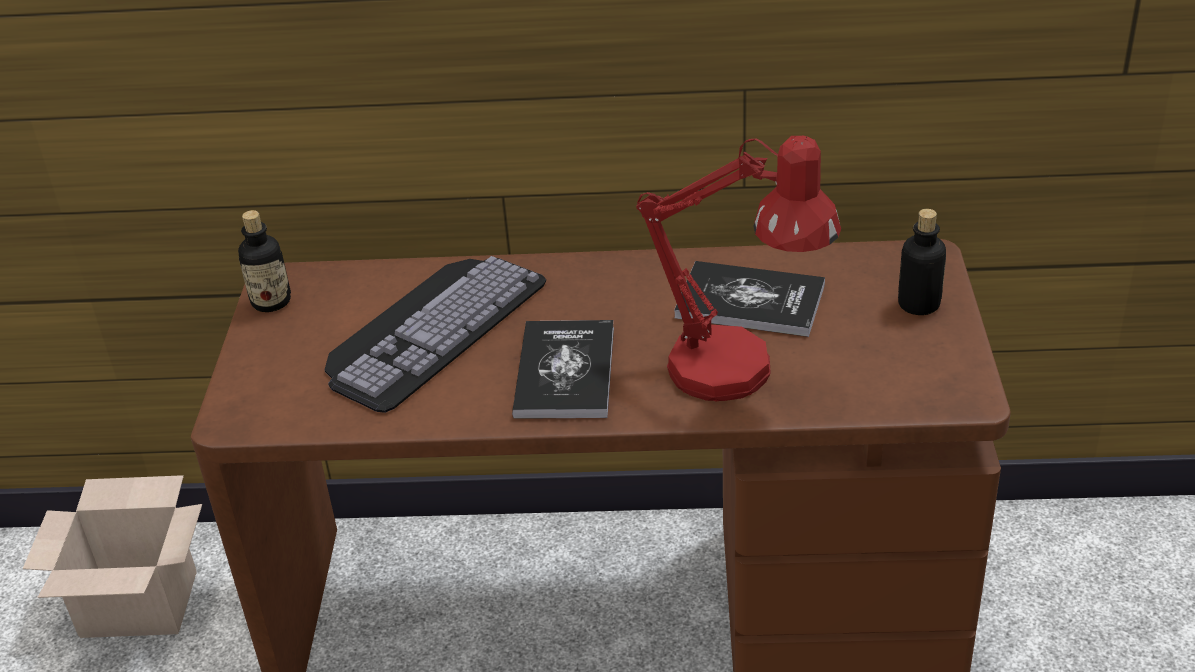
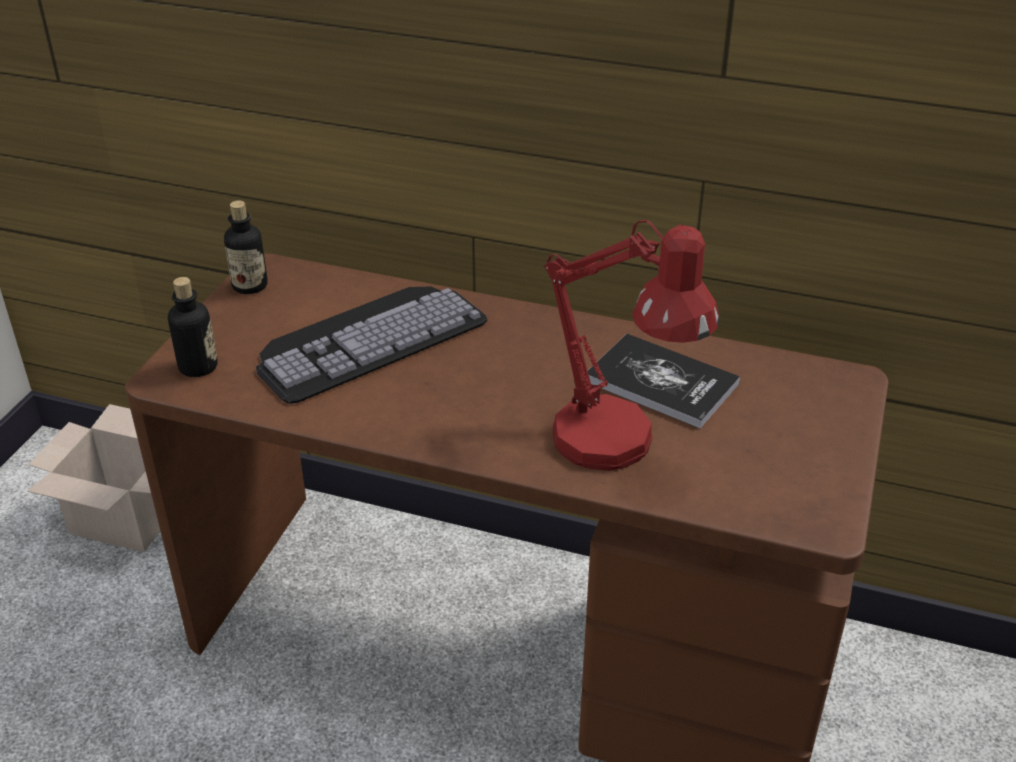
camera: 15 degrees right, 0 degrees up
book [512,320,614,419] -> none
bottle [898,209,946,315] -> bottle moved to [168,277,218,377]

